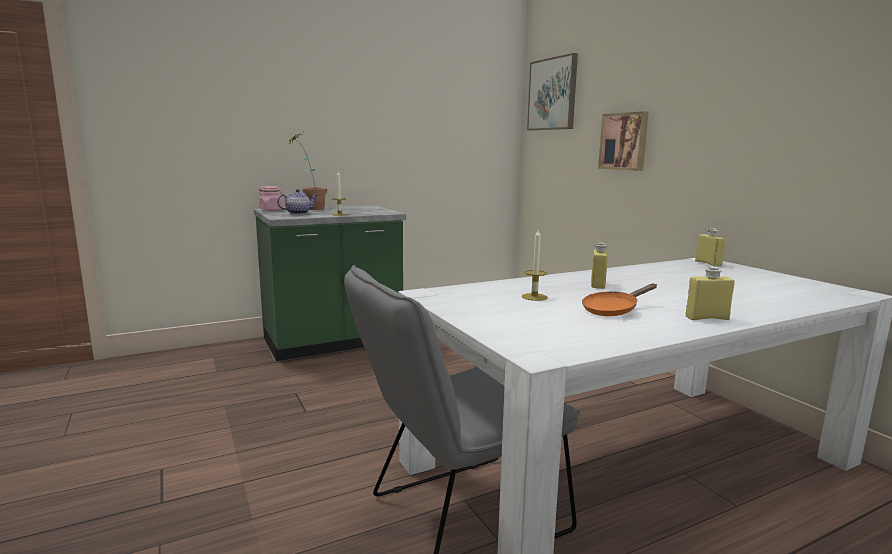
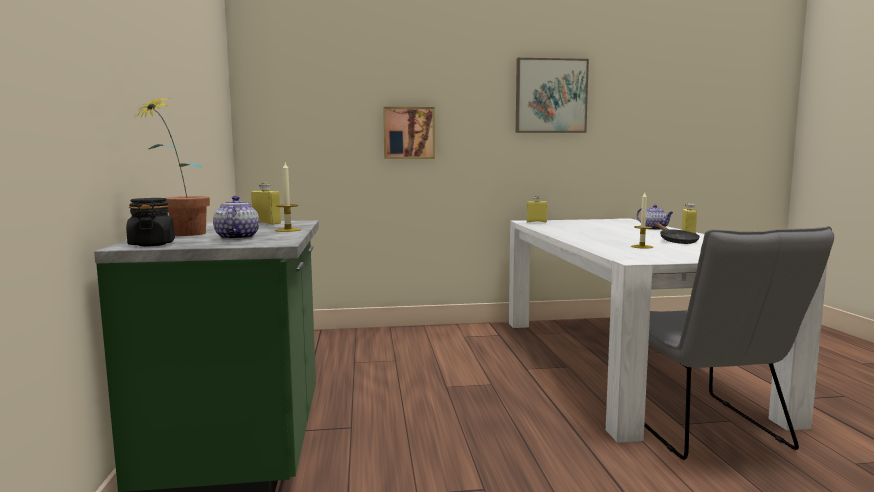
camera: 70 degrees left, 5 degrees down
pink jar [258,186,284,211] -> black jar [126,198,175,246]
picture [527,53,578,130] -> picture moved to [516,58,589,133]
orange frying pan [582,284,657,316] -> black frying pan [655,223,700,244]
yellow bottle [591,243,608,289] -> yellow bottle moved to [251,182,281,225]
none -> teapot [637,205,674,230]

